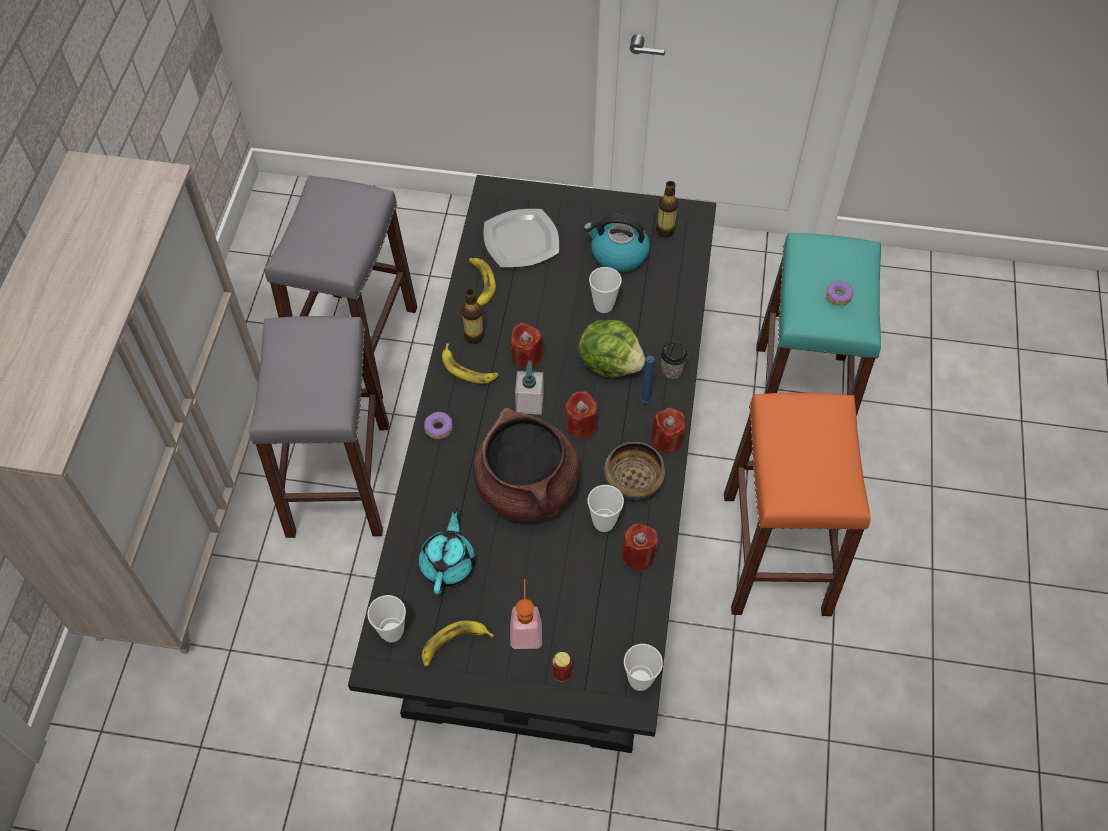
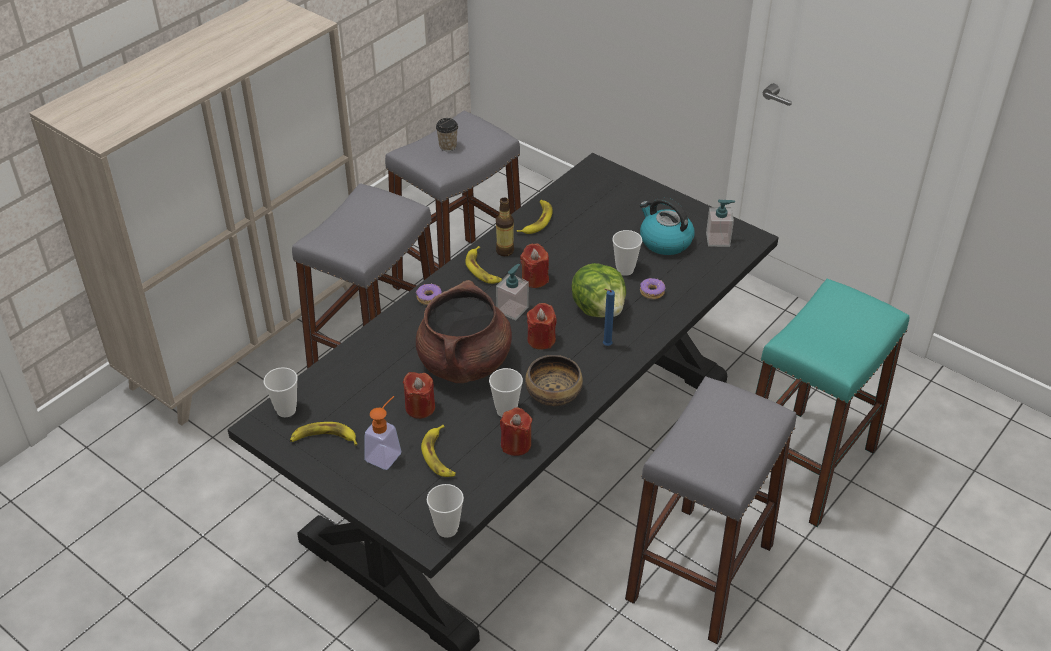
camera: 30 degrees right, 15 degrees down
turquoise teapot [418,507,475,594] -> none
plate [483,209,559,267] -> none
can [552,652,572,682] -> none
red candle [651,407,686,453] -> red candle moved to [403,372,435,419]
bottle [656,181,678,237] -> soap dispenser [706,200,735,247]
cup [660,341,689,379] -> cup moved to [436,118,458,151]
orange stool [724,393,871,616] -> grey stool [625,376,796,644]
donut [826,281,854,305] -> donut moved to [640,278,666,299]
none -> banana [421,425,456,477]

